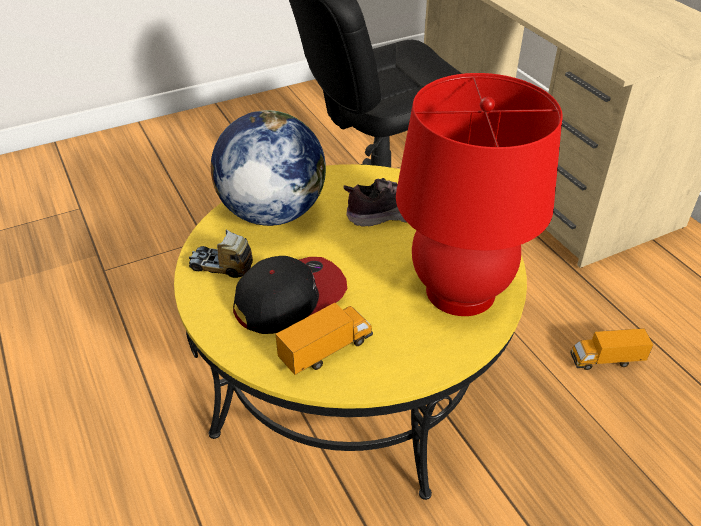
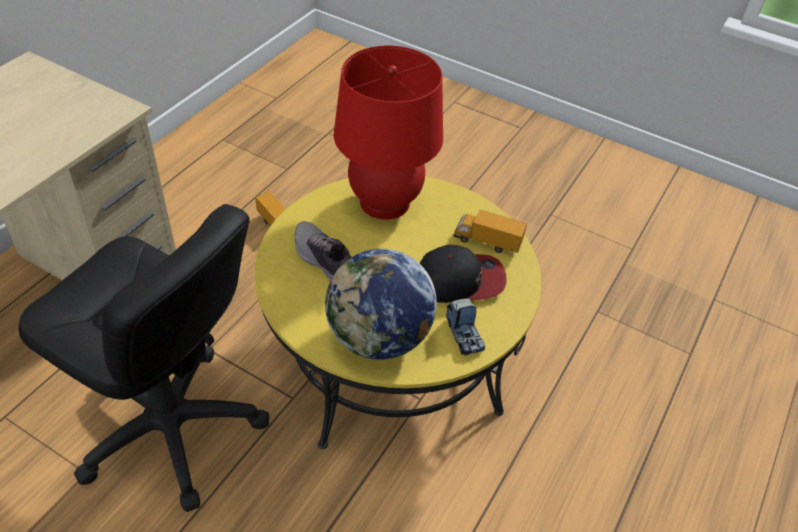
camera: 125 degrees left, 5 degrees up
cap [233,256,347,334] -> cap turned 150 degrees clockwise [419,245,507,303]

